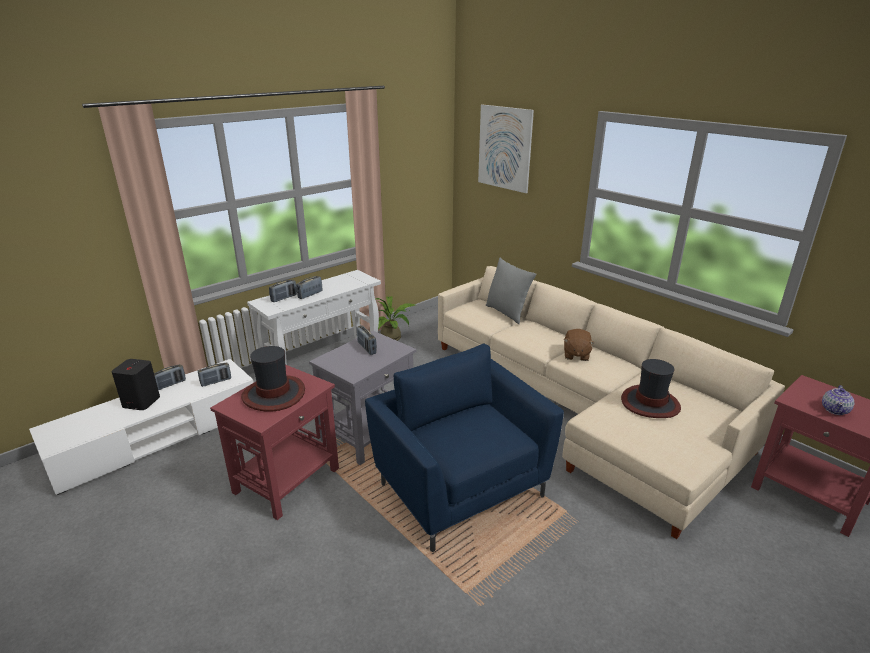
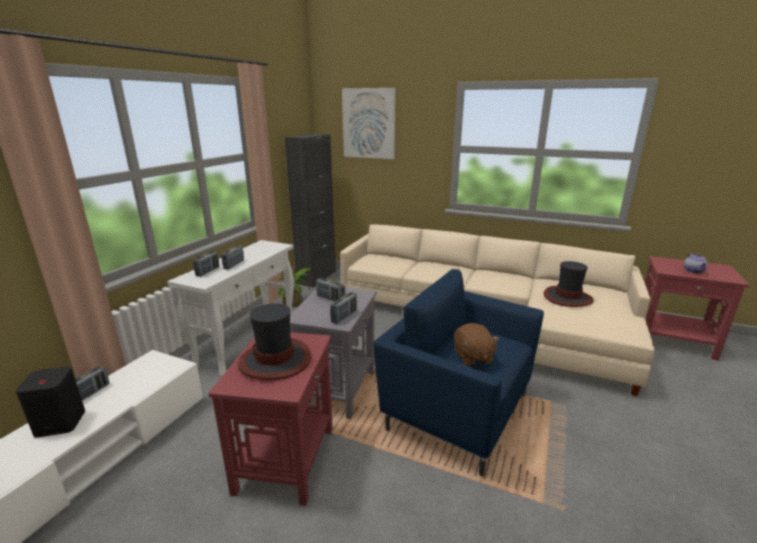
camera: 25 degrees left, 5 degrees down
radio [198,362,231,387] -> radio moved to [330,292,357,324]
grey pillow [486,258,536,324] -> none
brown plush toy [564,329,594,361] -> brown plush toy moved to [454,323,500,366]
none -> black cabinet [285,134,336,287]

